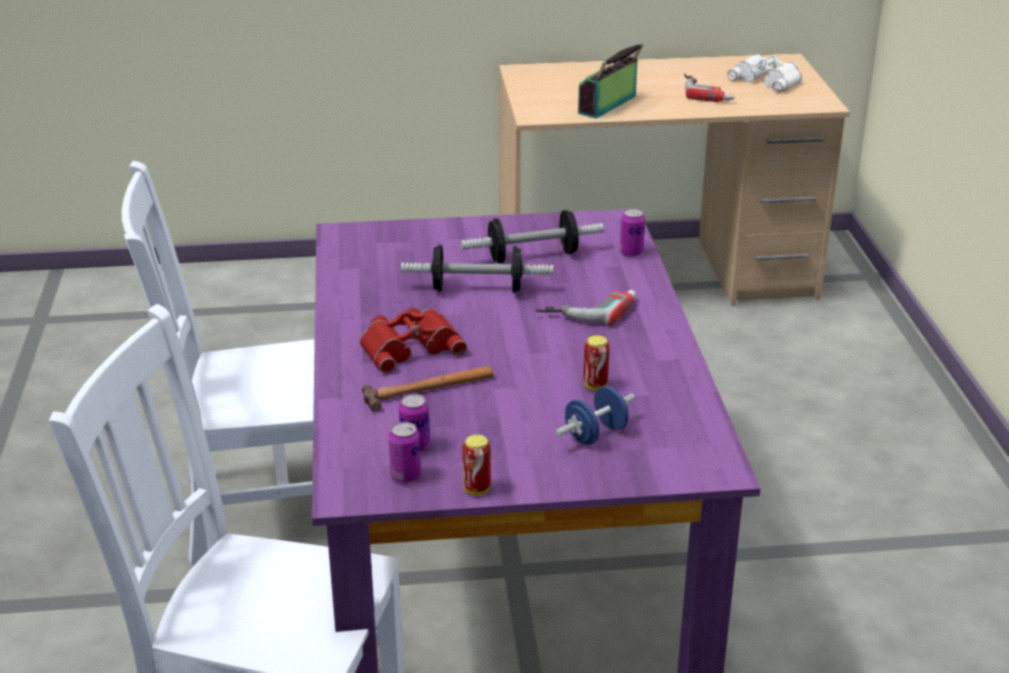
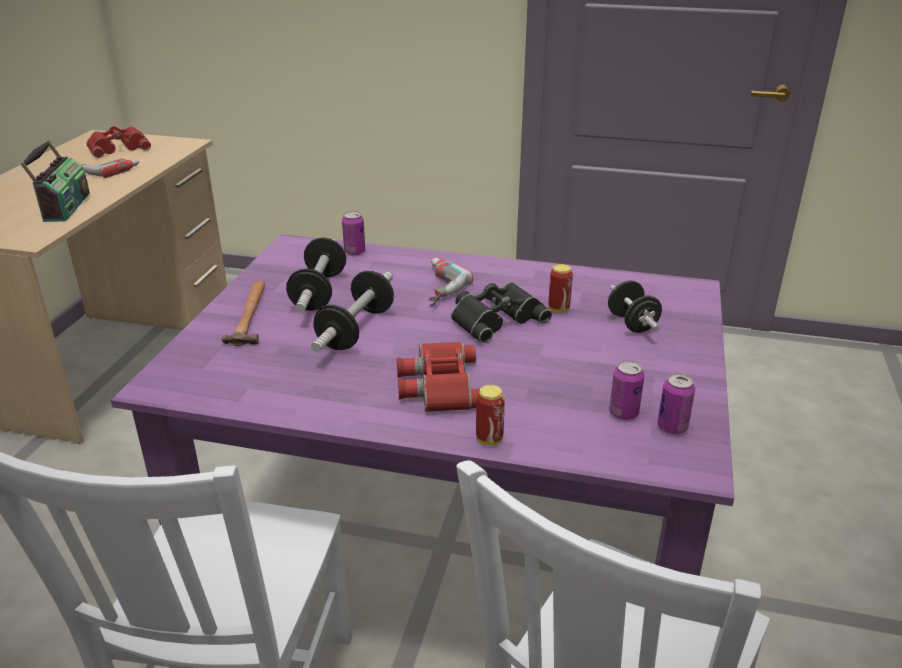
camera: 70 degrees left, 0 degrees up
hammer [362,366,493,412] -> hammer moved to [222,280,265,346]
can [463,434,491,495] -> can moved to [476,385,505,445]
blue dumbbell [555,386,635,445] -> black dumbbell [608,280,662,333]
radio [578,43,643,119] -> radio turned 150 degrees counterclockwise [21,141,90,222]
white binoculars [727,54,802,93] -> red binoculars [87,126,151,158]
none -> black binoculars [451,282,552,343]

